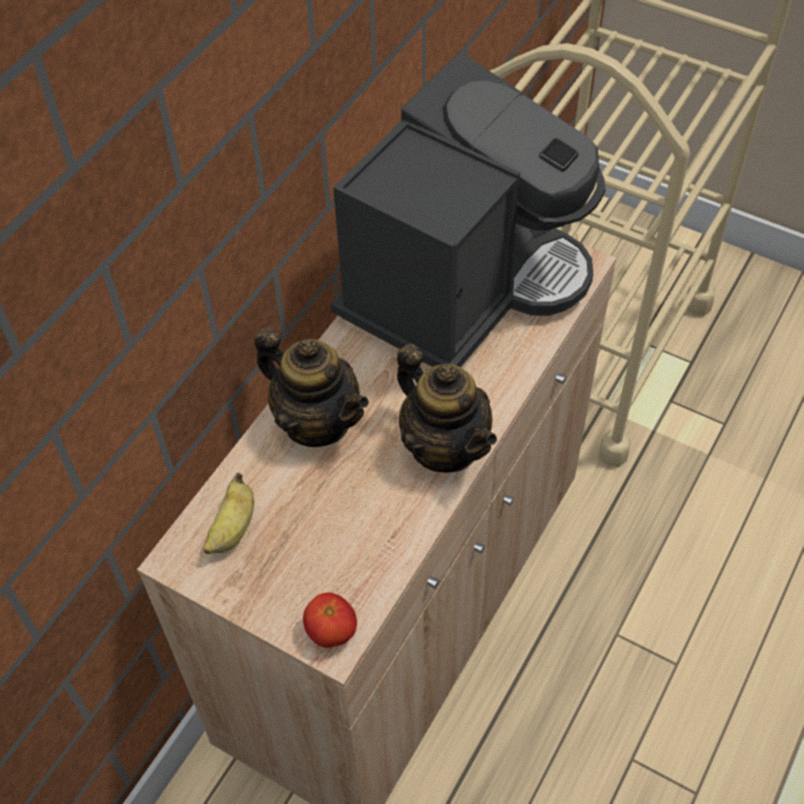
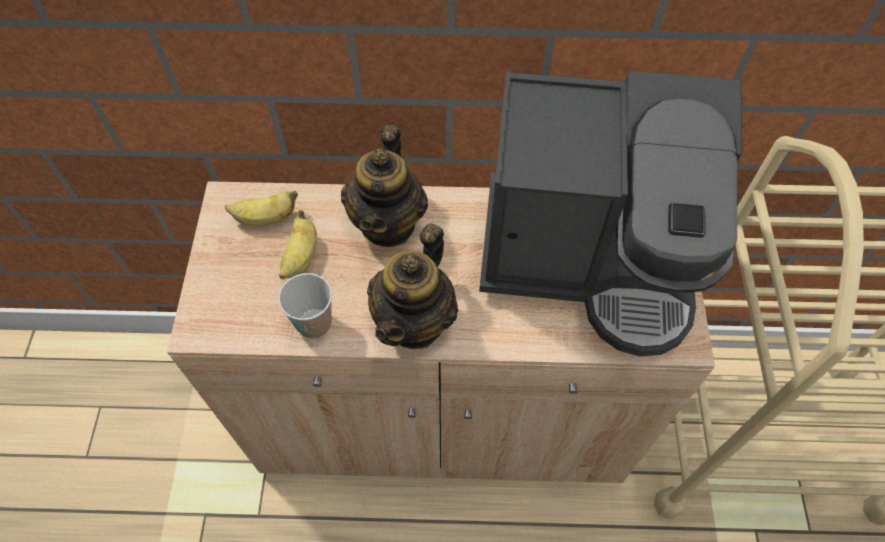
camera: 60 degrees right, 5 degrees up
tomato [303,593,357,648] -> none
none -> cup [278,273,332,339]
none -> banana [279,210,317,279]

